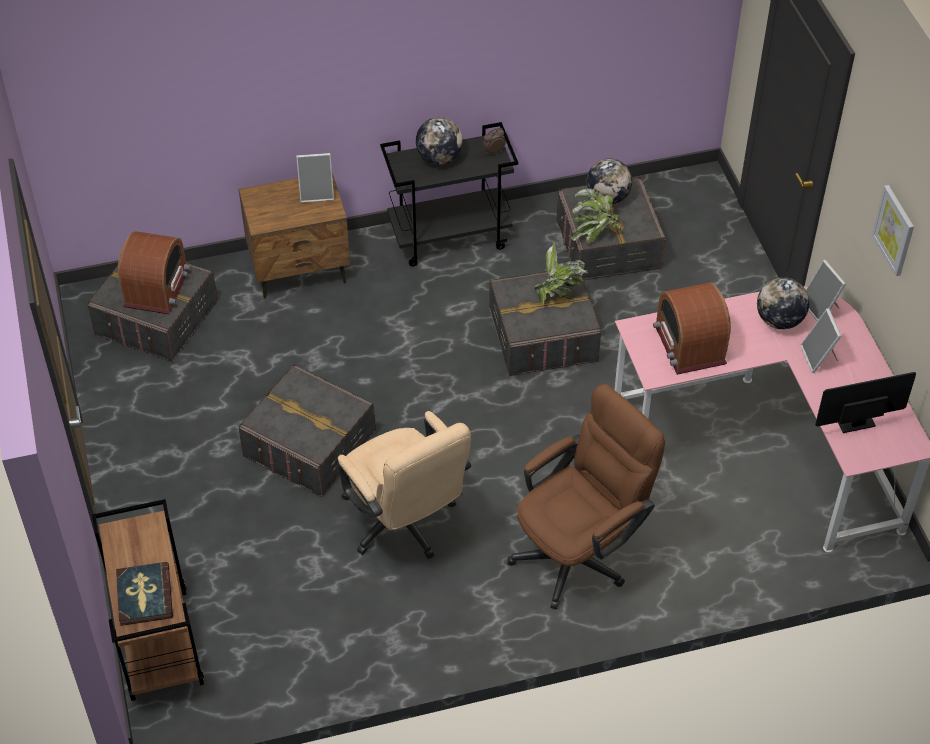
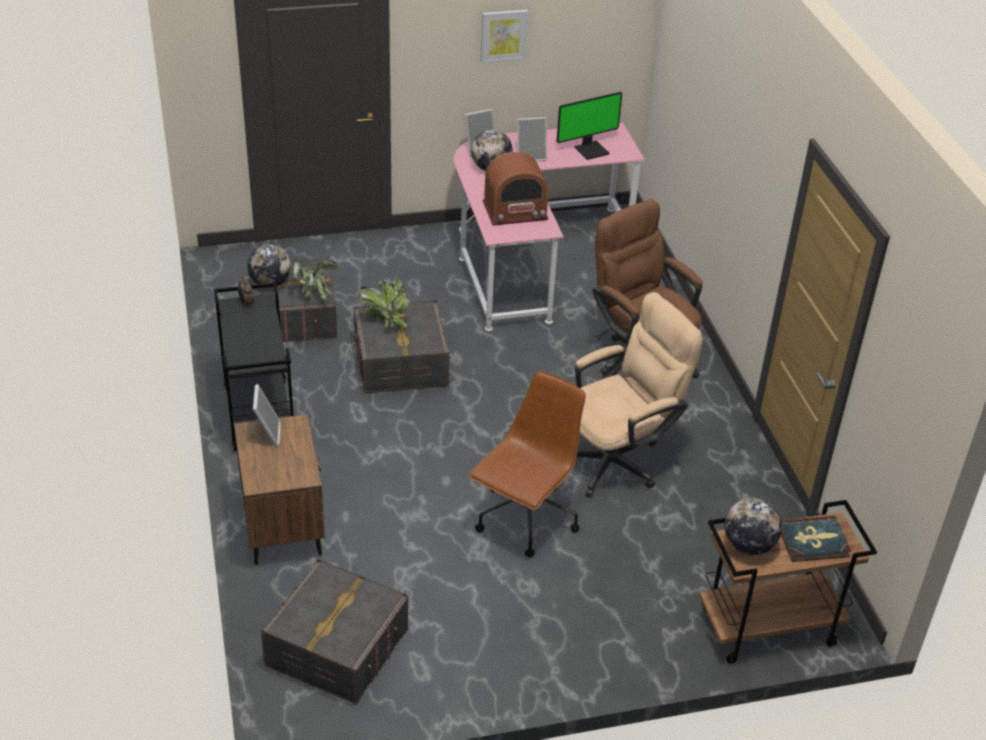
camera: 90 degrees left, 10 degrees down
radio [118,231,191,314] -> none
grey storage box [239,364,376,497] -> brown office chair [469,371,586,558]
globe [416,117,463,165] -> globe moved to [725,498,782,555]
monitor [815,372,916,433] -> monitor turned 105 degrees counterclockwise [556,92,622,160]

